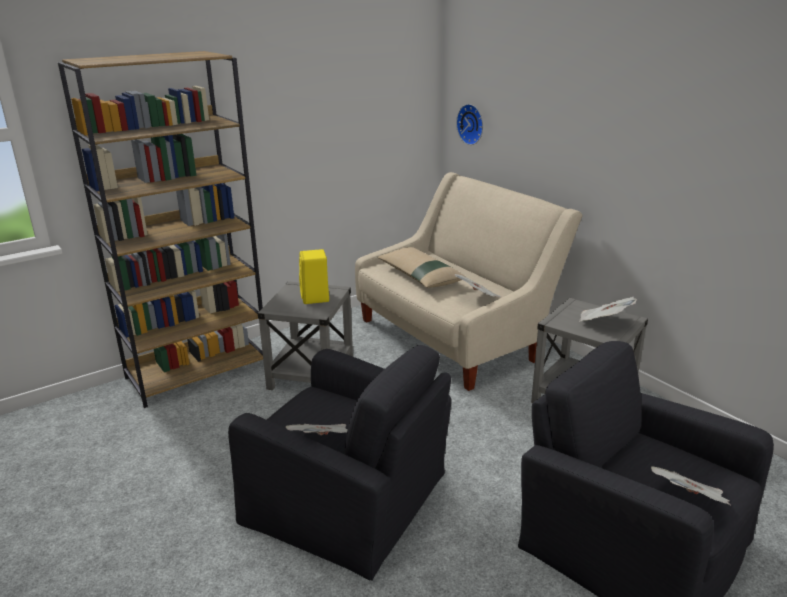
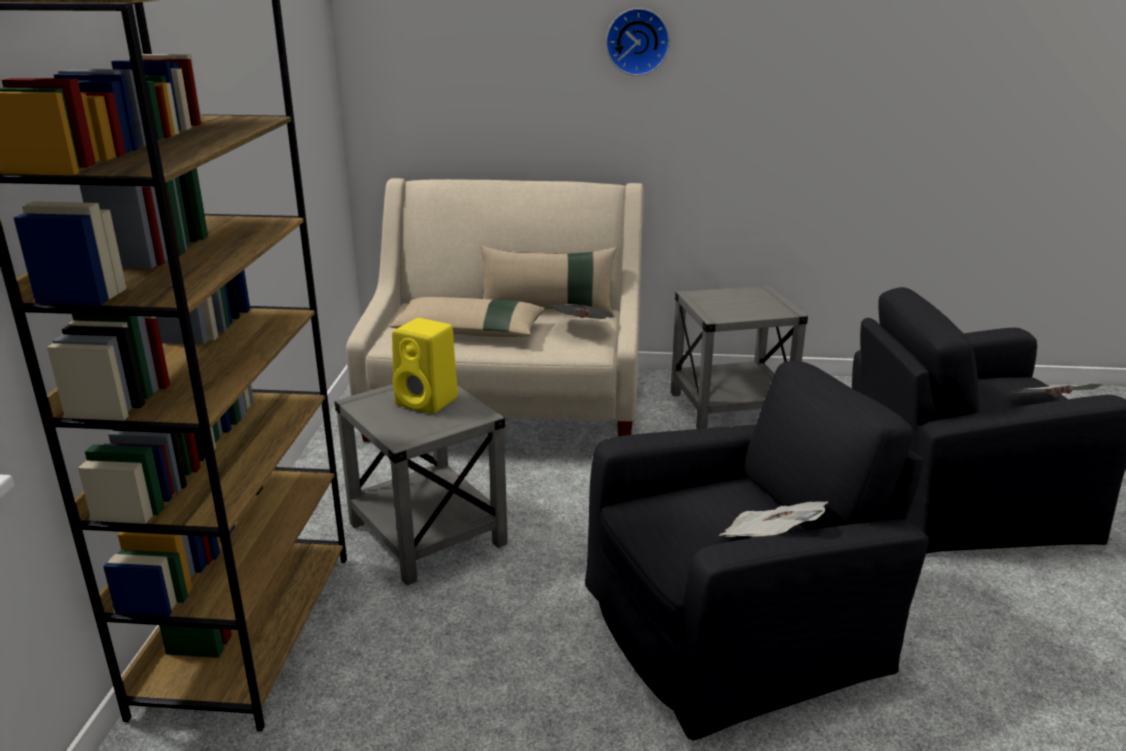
camera: 50 degrees left, 0 degrees up
wall clock [456,104,483,145] -> wall clock moved to [606,8,670,76]
newspaper [579,297,637,322] -> none
none -> beige pillow [481,246,616,315]

